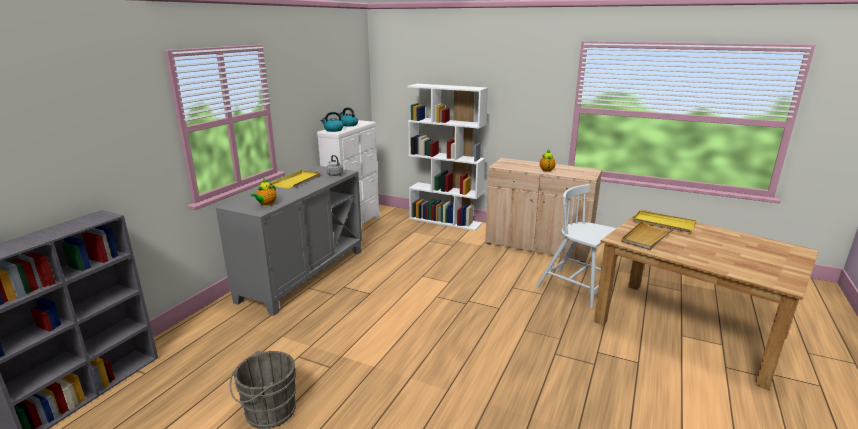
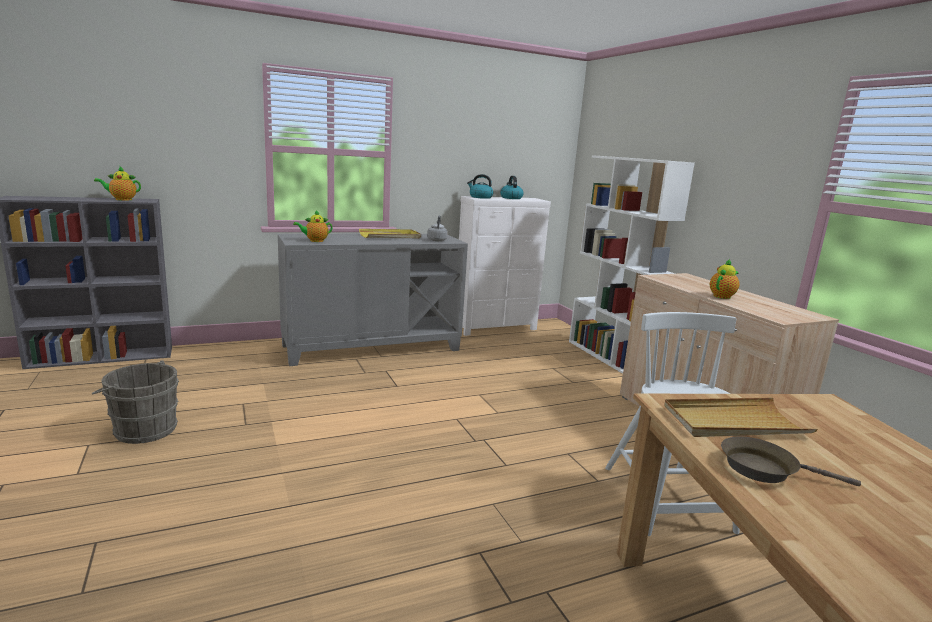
camera: 40 degrees right, 5 degrees down
yellow tray [633,211,697,232] -> none
none -> teapot [94,166,141,201]
none -> brown frying pan [721,436,861,486]

